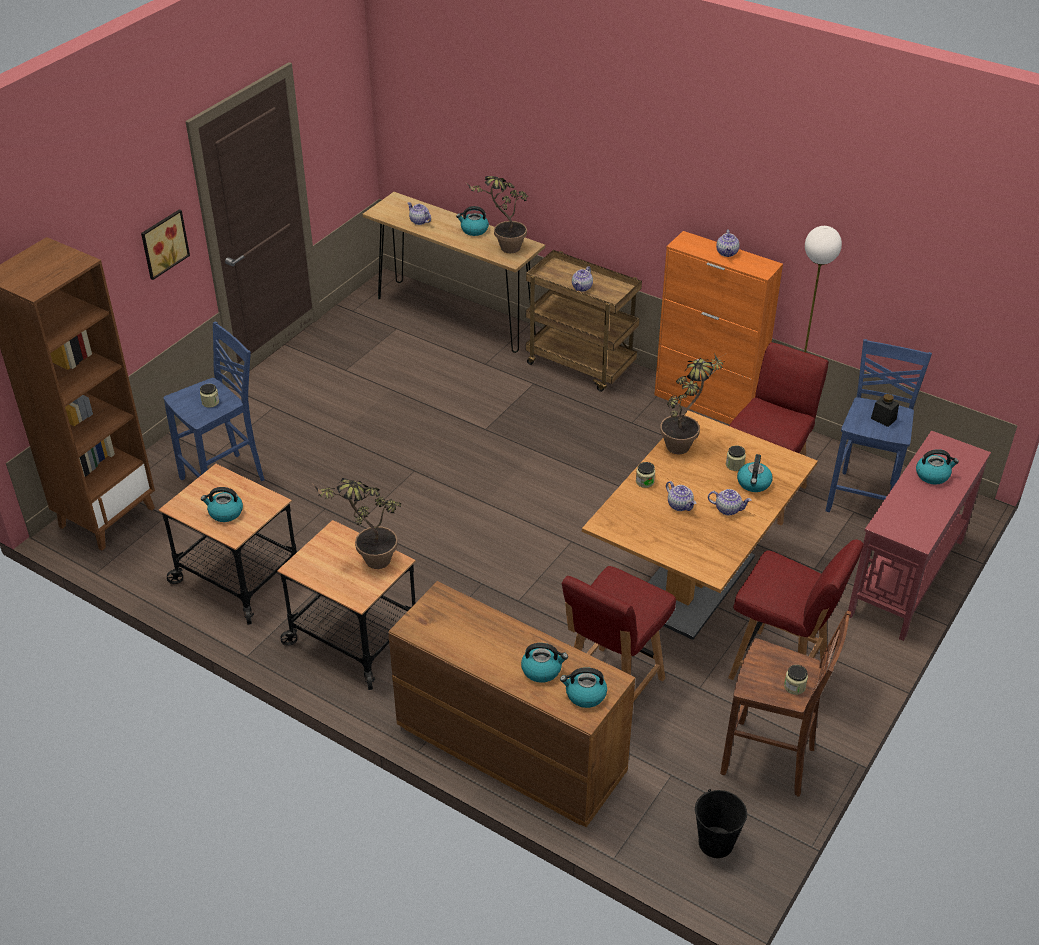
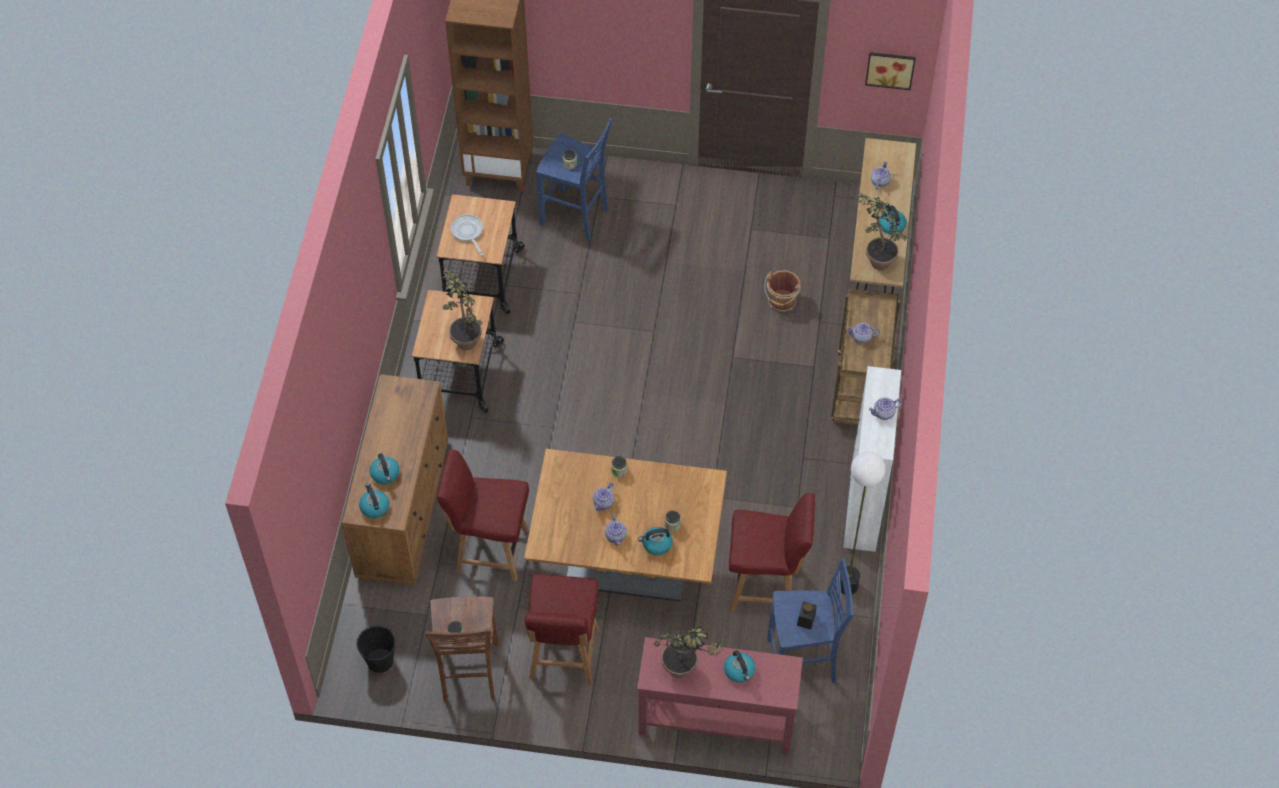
camera: 65 degrees right, 15 degrees up
picture [141,209,190,280] -> picture moved to [865,52,916,90]
kettle [201,487,243,522] -> frying pan [450,214,483,255]
orange cabinet [654,231,783,424] -> white cabinet [843,366,901,552]
potted plant [660,353,725,454] -> potted plant moved to [654,626,725,678]
none -> brown bucket [765,270,801,312]

